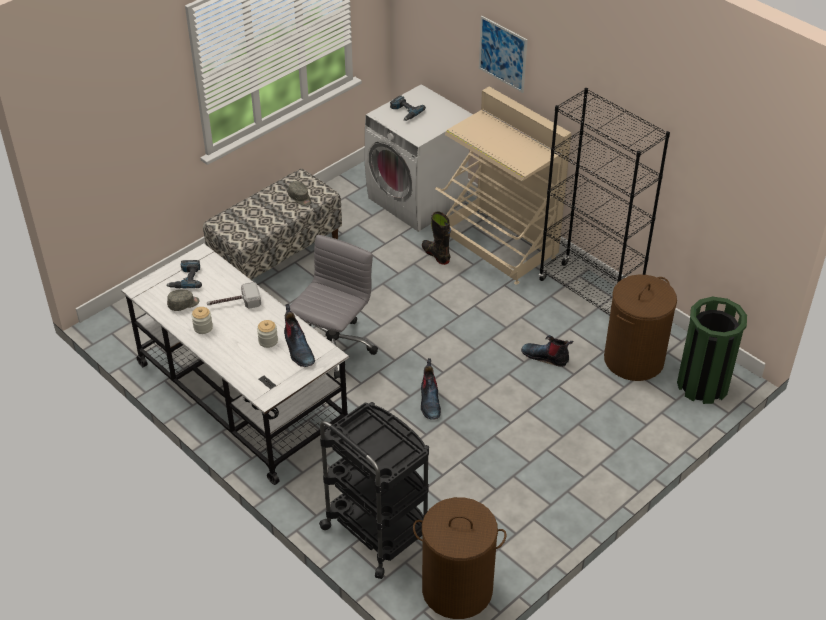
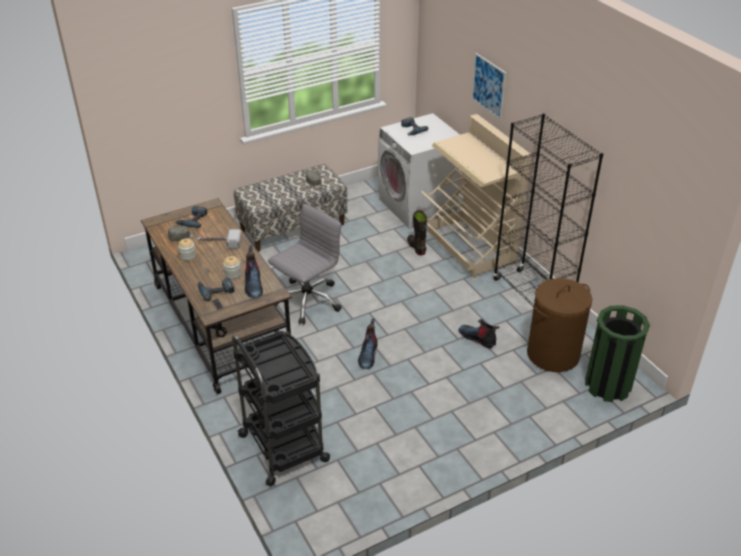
camera: 15 degrees right, 5 degrees down
white desk [121,243,349,485] -> brown desk [141,198,292,394]
brown laundry basket [413,497,506,619] -> none
none -> power drill [198,278,235,301]

